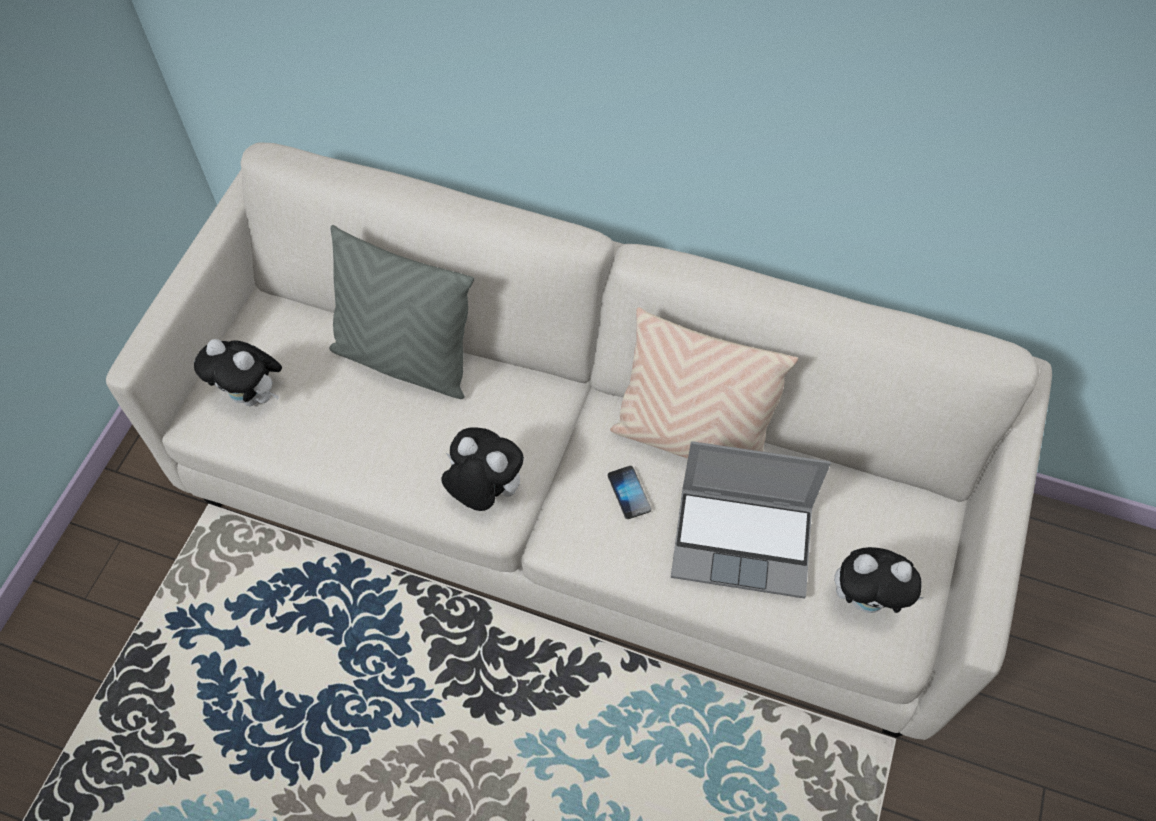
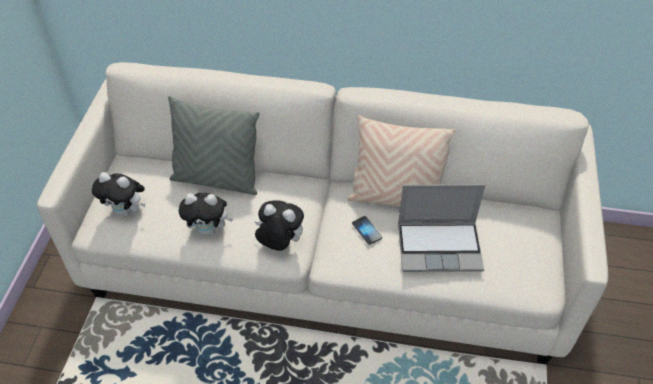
camera: 10 degrees left, 10 degrees down
plush toy [834,547,924,613] -> plush toy moved to [179,192,233,236]

